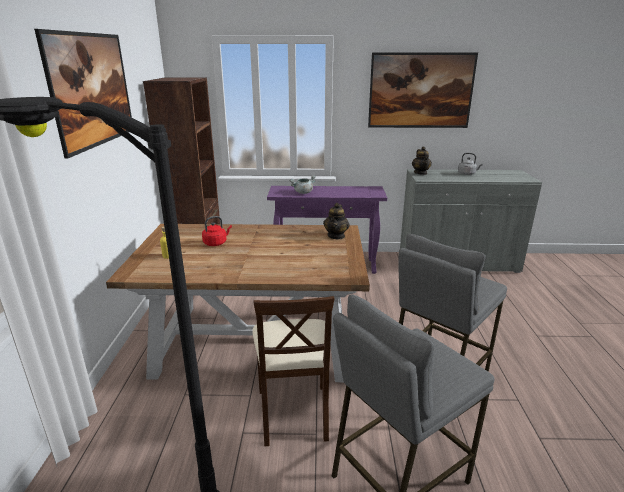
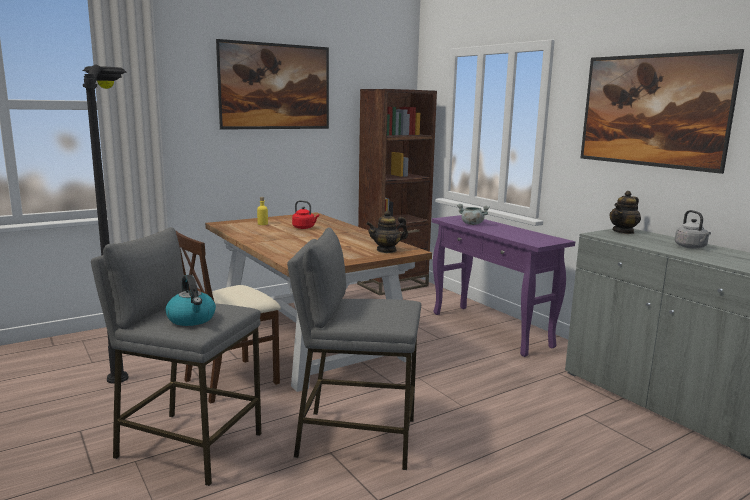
camera: 55 degrees right, 10 degrees down
none -> kettle [165,275,216,326]

